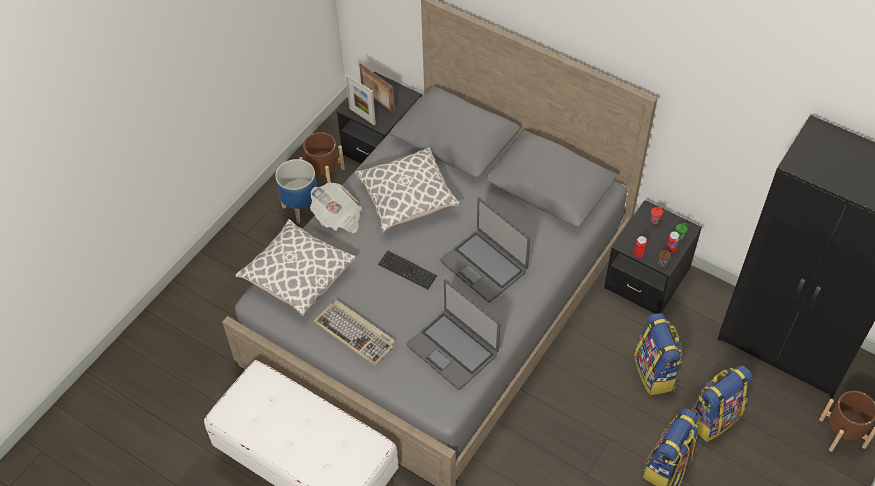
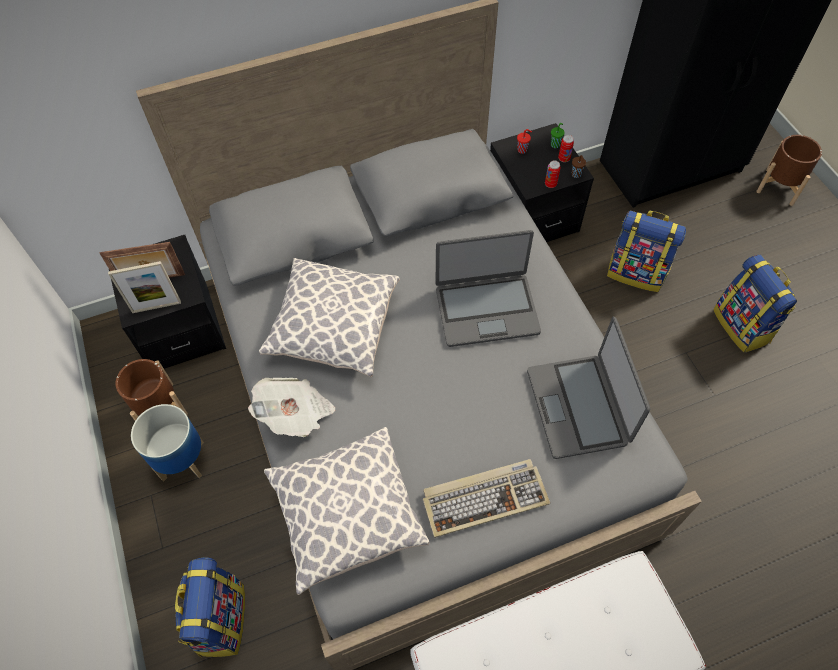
camera: 55 degrees left, 5 degrees up
keyboard [378,251,437,290] -> none
laptop [407,279,500,390] -> laptop turned 90 degrees clockwise [527,317,651,459]
backpack [691,366,752,442] -> backpack moved to [175,558,245,658]

